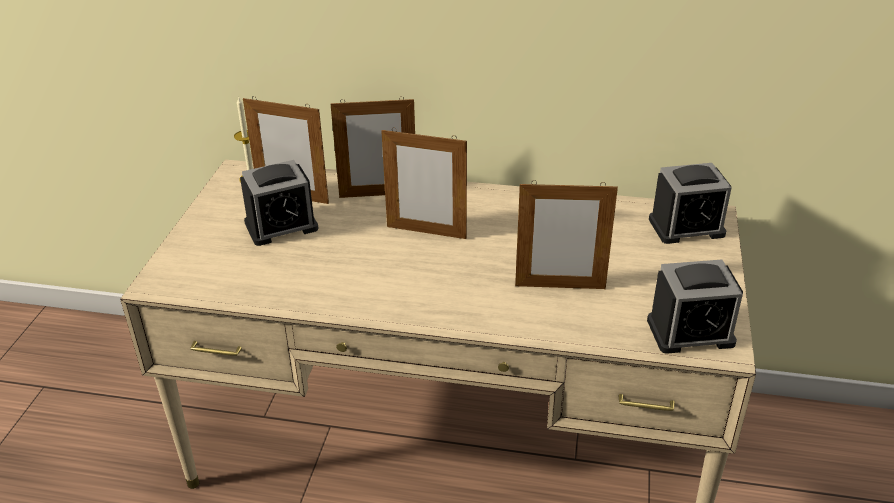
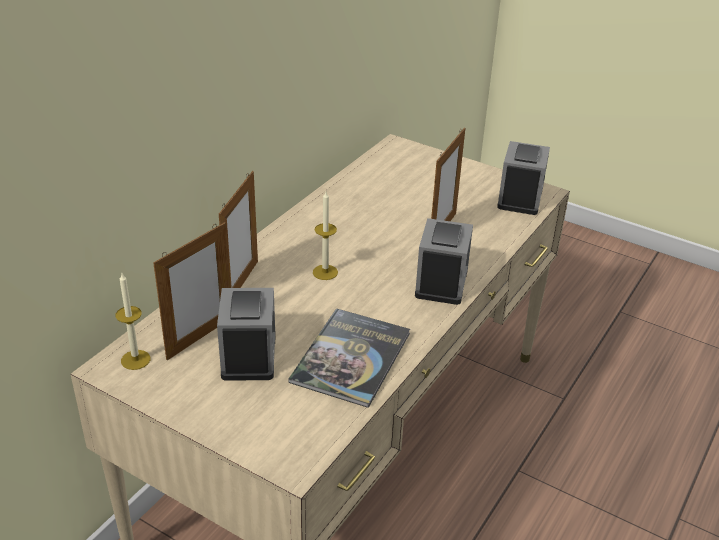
camera: 70 degrees left, 0 degrees up
picture frame [381,128,467,239] -> candle [313,192,338,280]
alarm clock [649,163,732,244] -> alarm clock moved to [415,218,473,305]
none -> book [288,308,410,408]

